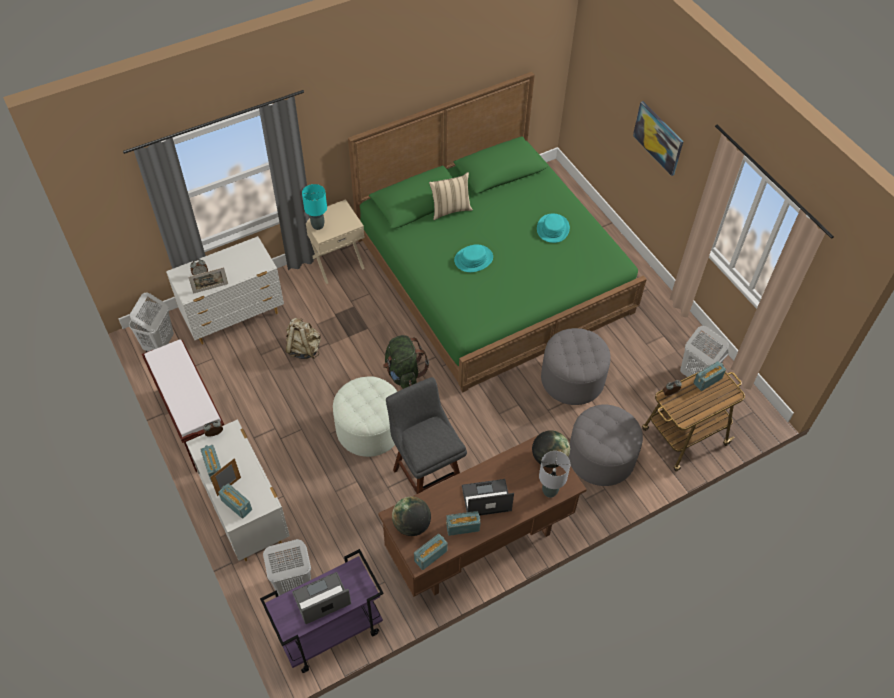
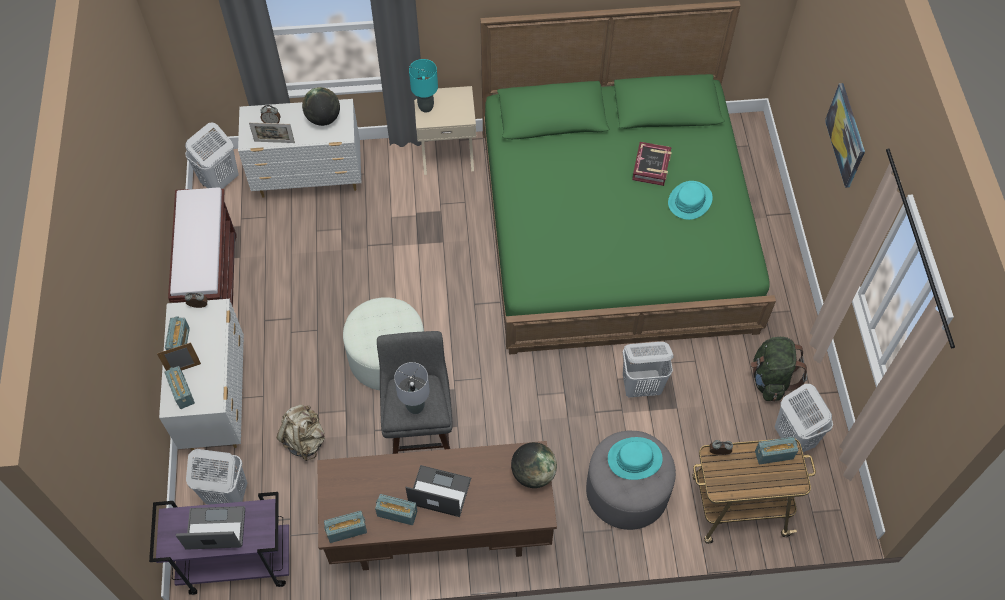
camera: 25 degrees right, 5 degrees up
beige backpack [286,318,321,359] -> beige backpack moved to [277,405,325,461]
green backpack [383,335,429,389] -> green backpack moved to [750,337,807,401]
globe [392,497,431,536] -> globe moved to [302,87,340,126]
beige pillow [429,172,473,220] -> none
turquoise hat [454,244,493,272] -> turquoise hat moved to [608,437,663,480]
grey table lamp [539,451,570,498] -> grey table lamp moved to [394,362,430,414]
grey ottoman [541,328,611,405] -> white laundry basket [623,342,674,397]
none -> book [632,142,672,186]

